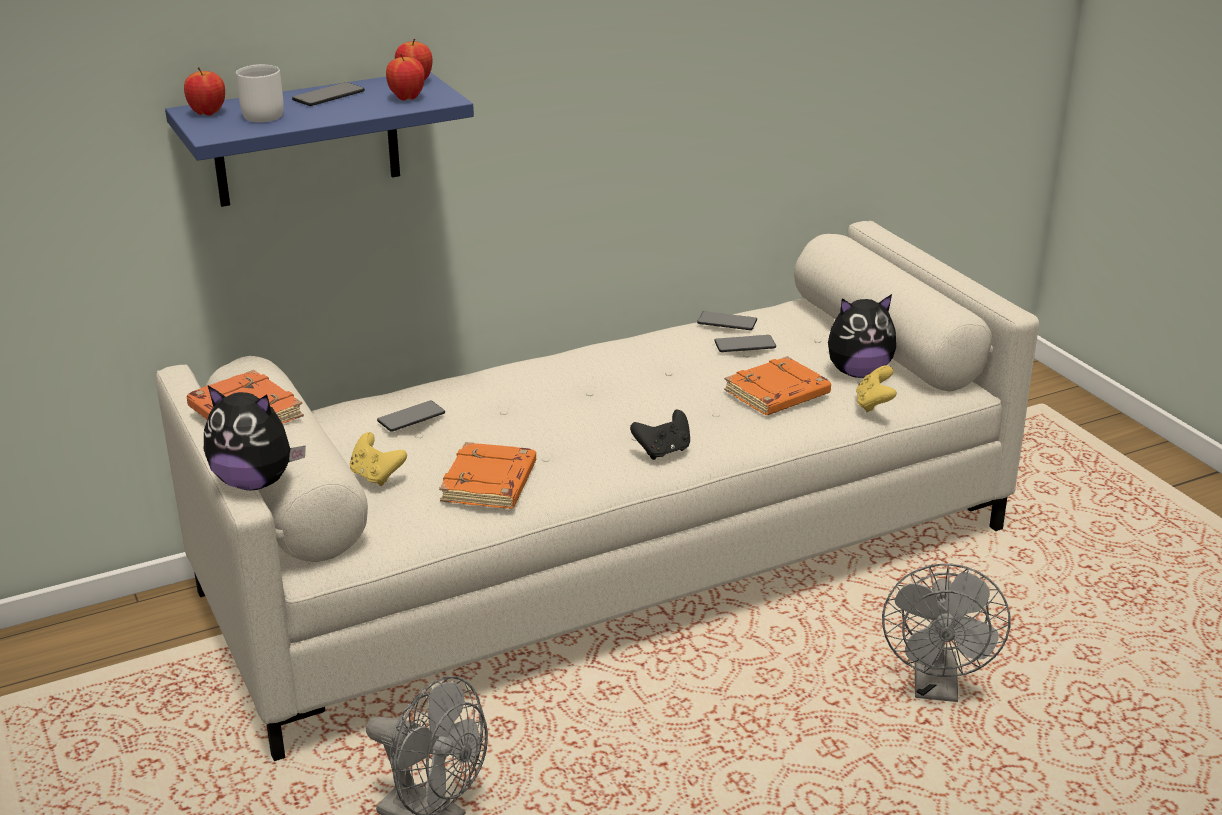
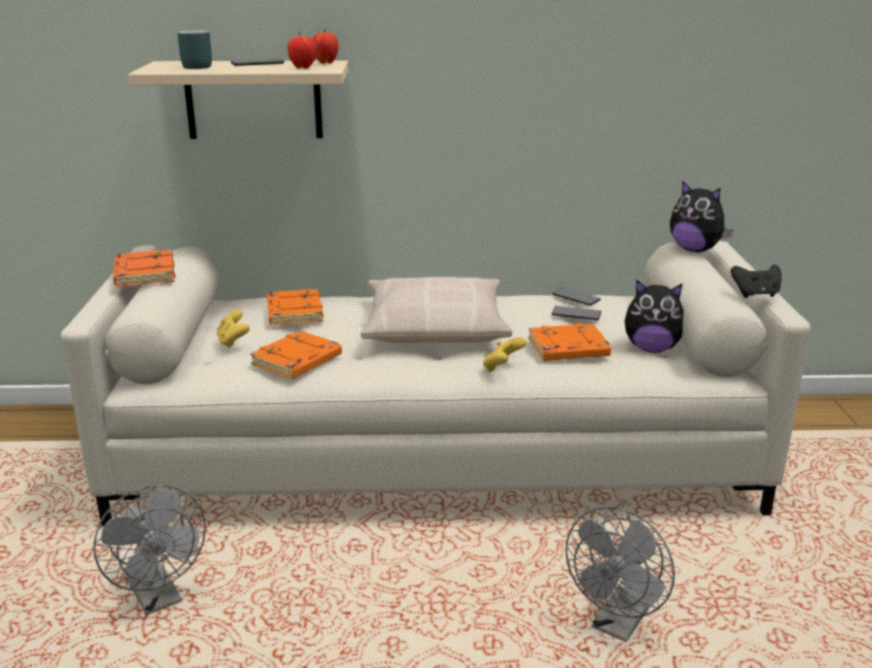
camera: 25 degrees right, 5 degrees down
blue shelf [165,72,474,207] -> beige shelf [128,60,348,139]
apple [184,67,225,116] -> none
plush toy [204,386,306,490] -> plush toy moved to [670,180,734,252]
white mug [236,64,284,122] -> turquoise mug [177,30,212,69]
phone [377,401,445,432] -> orange book [267,289,324,325]
black game controller [630,410,690,460] -> black game controller moved to [731,265,782,298]
yellow game controller [856,365,897,412] -> yellow game controller moved to [483,337,526,372]
none -> beige pillow [361,277,512,343]

